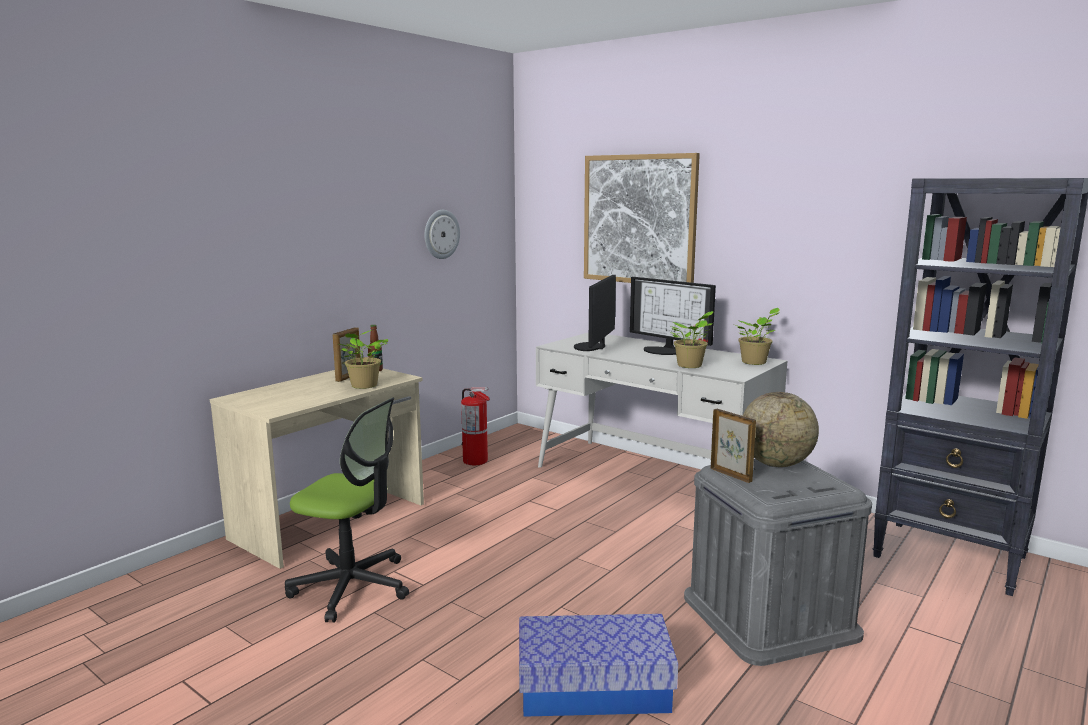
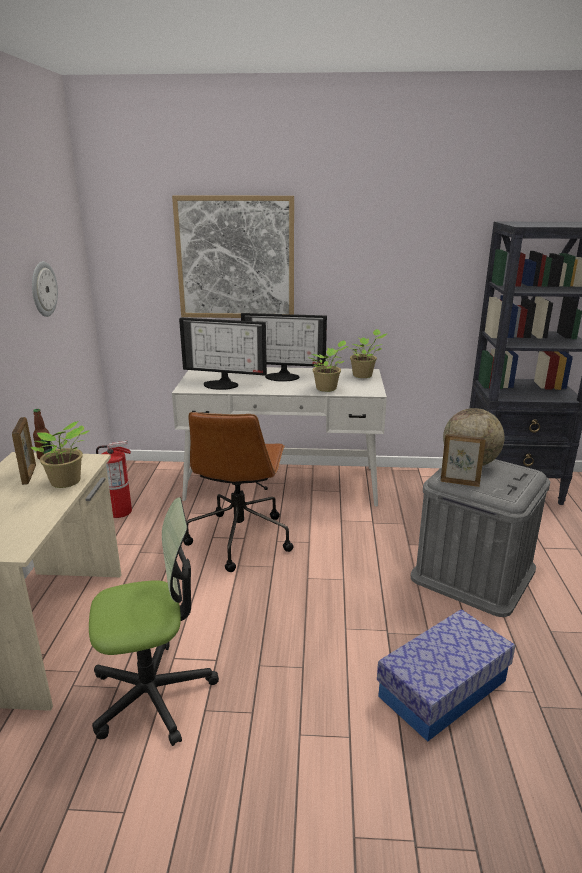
camera: 35 degrees left, 10 degrees up
monitor [574,275,616,351] -> monitor turned 60 degrees counterclockwise [179,318,267,390]
none -> brown office chair [183,412,293,572]

